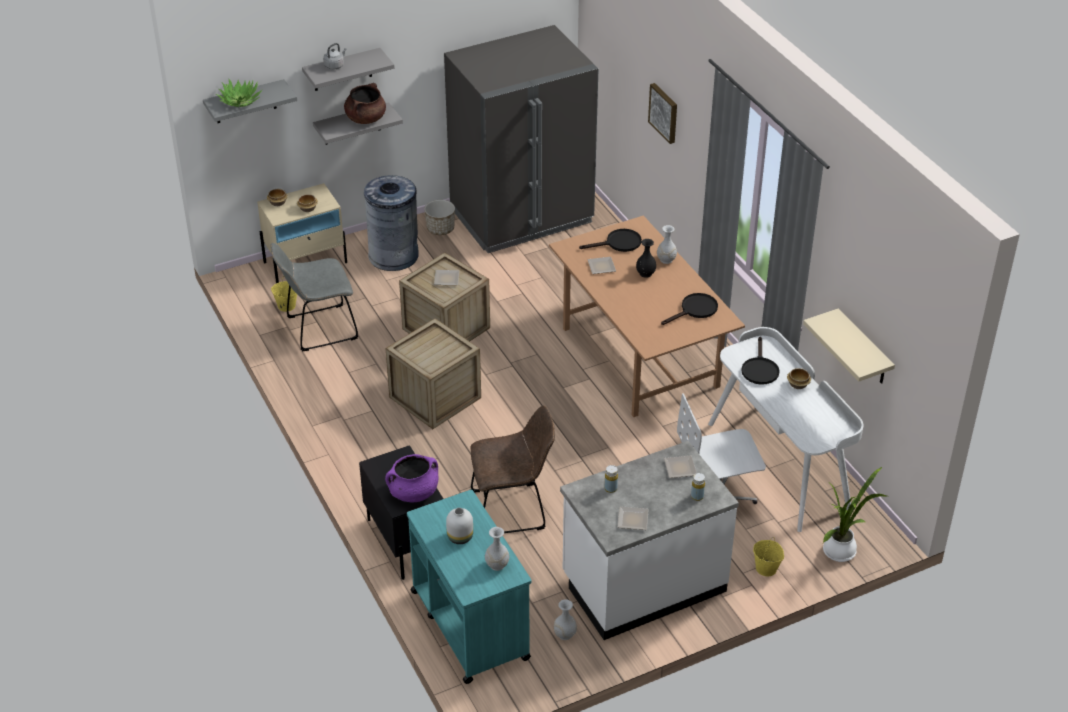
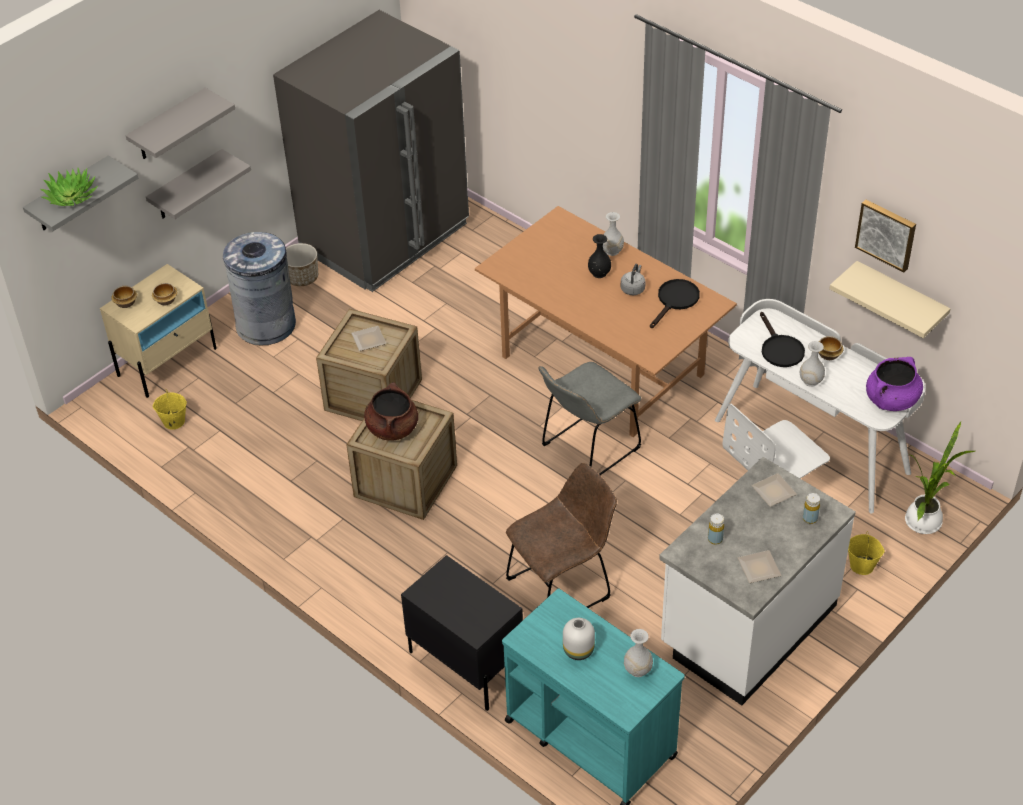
camera: 20 degrees left, 5 degrees up
grey chair [271,243,358,351] -> grey chair moved to [539,362,642,475]
grey kettle [323,43,347,69] -> grey kettle moved to [621,264,646,295]
brown cooking pot [344,83,386,124] -> brown cooking pot moved to [364,382,418,441]
purple cooking pot [385,454,438,502] -> purple cooking pot moved to [866,357,923,411]
white vase [554,599,577,640] -> white vase moved to [800,341,825,387]
black frying pan [579,229,642,252] -> none
plate [587,257,616,274] -> none
picture [648,83,677,144] -> picture moved to [855,200,916,272]

